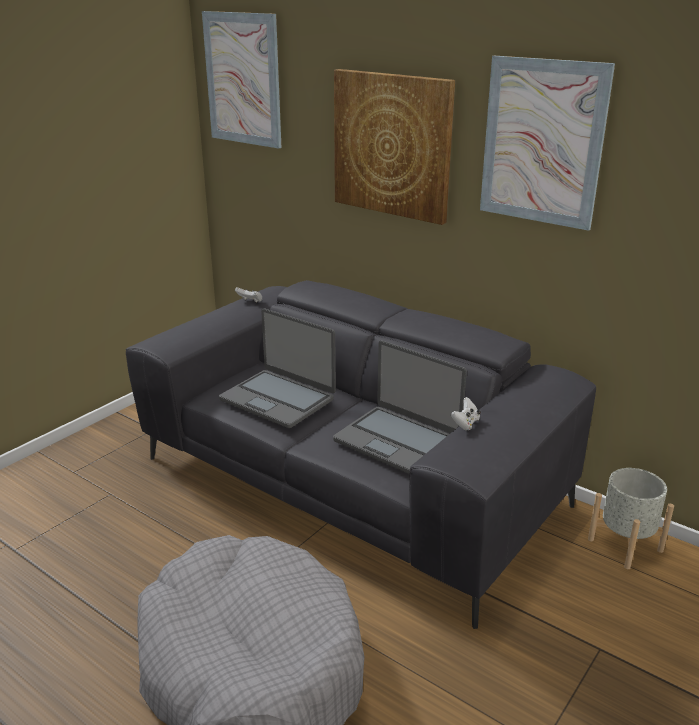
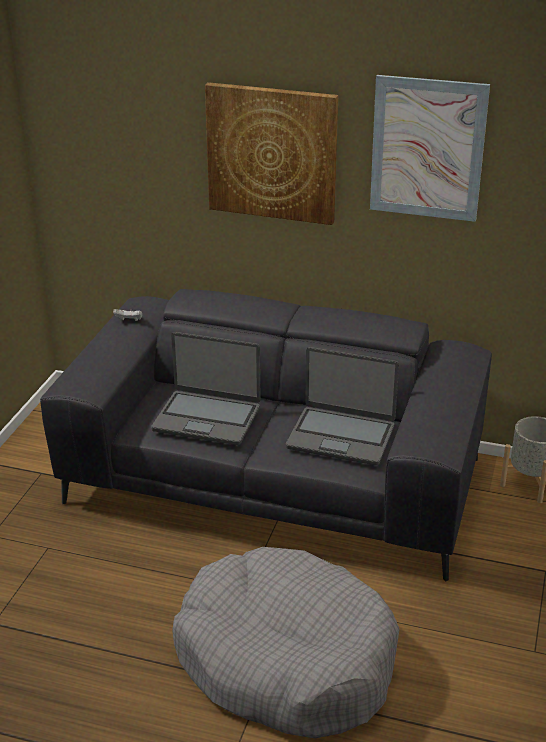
camera: 20 degrees left, 5 degrees up
picture [202,11,281,149] -> none
white game controller [450,397,481,431] -> none

